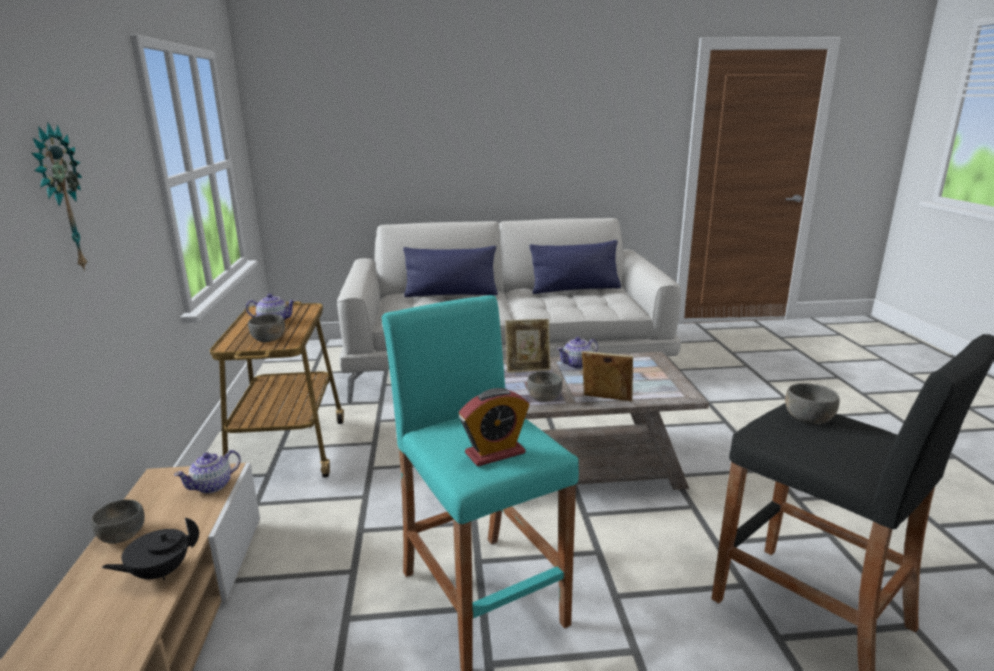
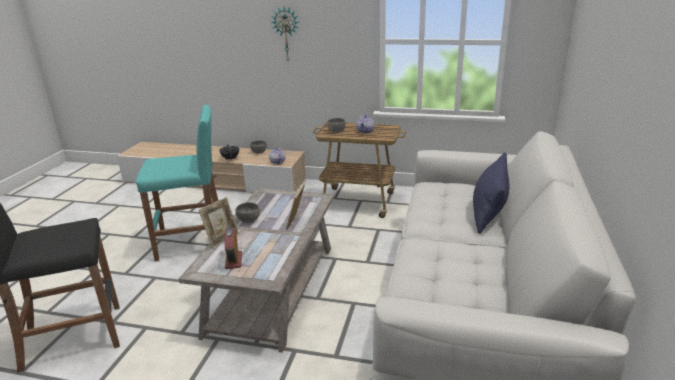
camera: 110 degrees right, 5 degrees up
alarm clock [459,388,530,466] -> alarm clock moved to [225,227,242,269]
blue pillow [530,240,621,294] -> none
teapot [557,337,598,369] -> none
grey bowl [785,383,840,424] -> none

